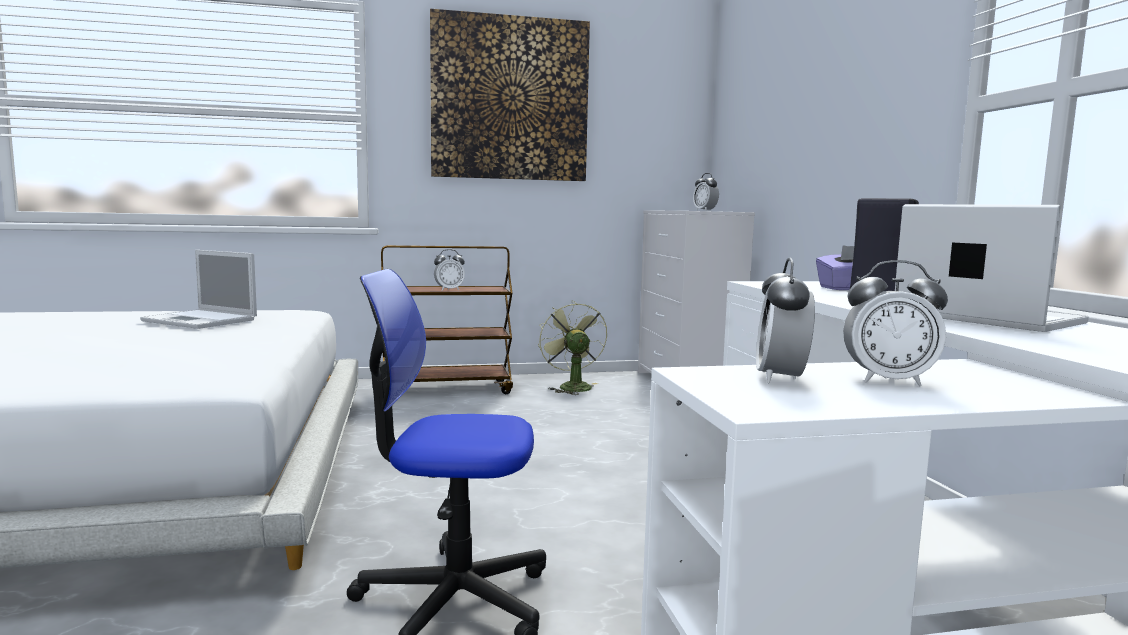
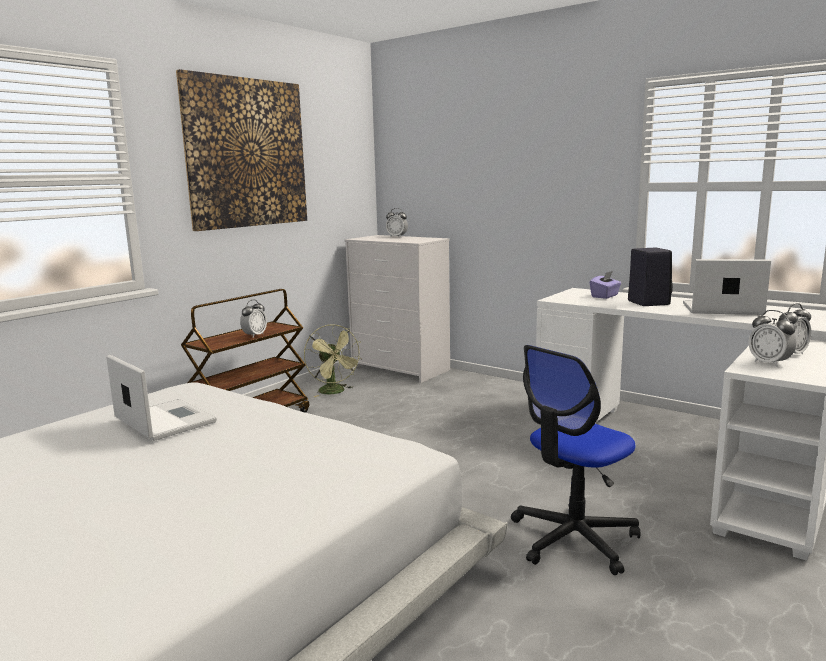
camera: 40 degrees left, 5 degrees up
laptop [140,250,257,329] -> laptop turned 120 degrees counterclockwise [106,355,217,441]
green fan [538,300,607,395] -> green fan turned 150 degrees counterclockwise [304,324,362,397]

